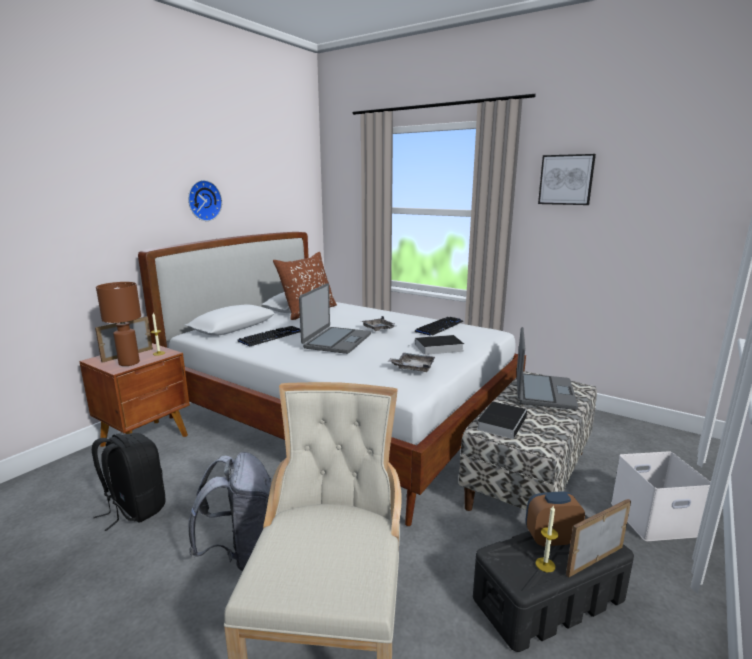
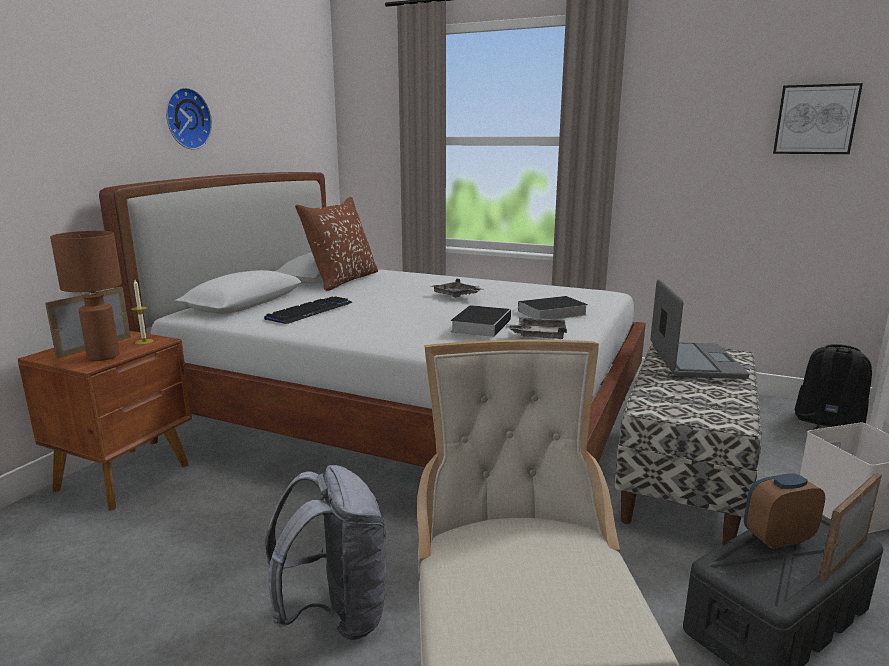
camera: 10 degrees left, 0 degrees up
black backpack [92,433,166,531] -> black backpack moved to [795,344,872,430]
laptop [299,283,371,354] -> none
keyboard [415,317,464,336] -> none
book [477,401,527,439] -> book moved to [451,305,511,337]
candle [536,506,558,572] -> none
picture [538,154,596,205] -> picture moved to [773,83,863,154]

